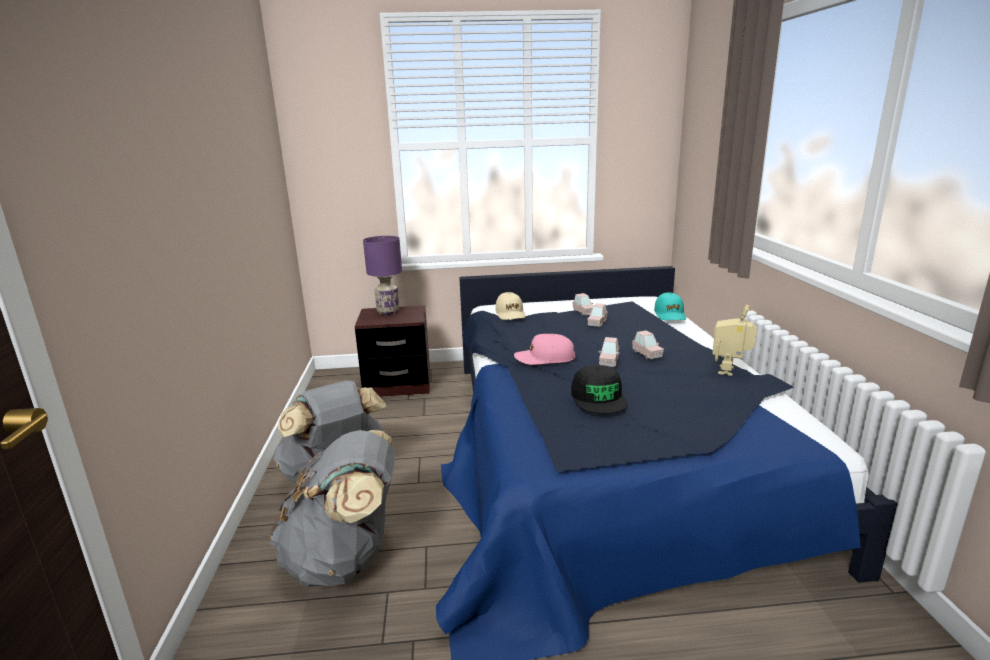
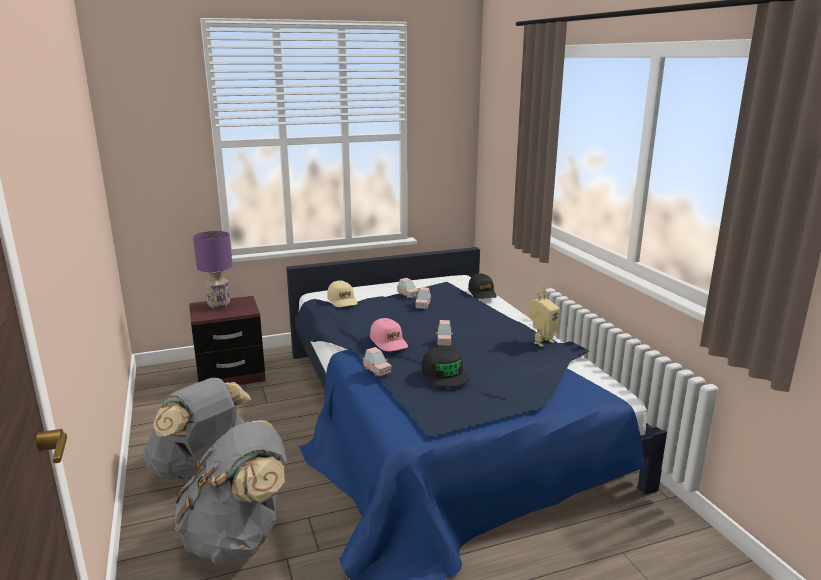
camera: 15 degrees left, 0 degrees up
pink cap [514,334,575,365] -> pink cap turned 105 degrees counterclockwise [370,318,408,351]
pink toy car [632,330,664,359] -> pink toy car moved to [363,347,392,377]
turquoise cap [654,293,686,320] -> black cap [468,273,497,299]
toy robot [712,305,757,376] -> toy robot turned 135 degrees counterclockwise [528,286,560,347]

